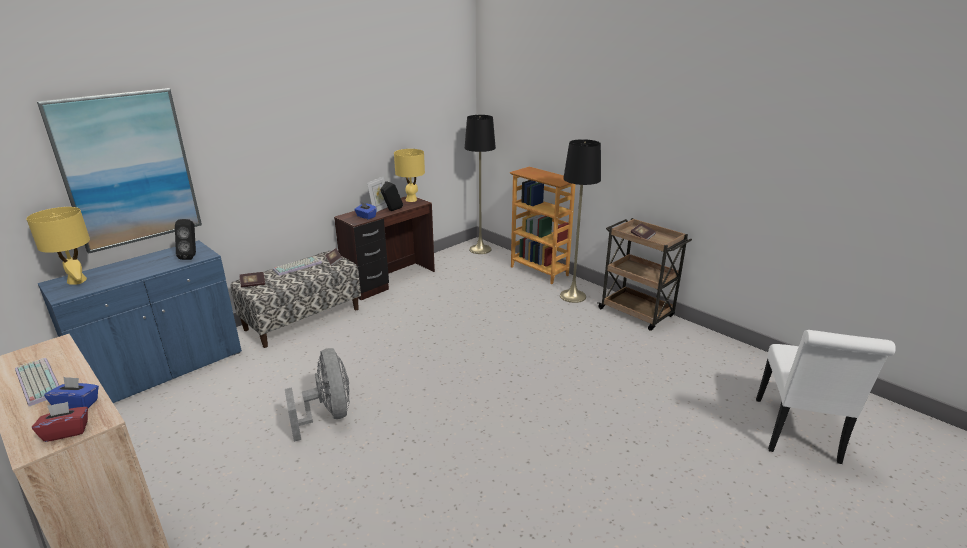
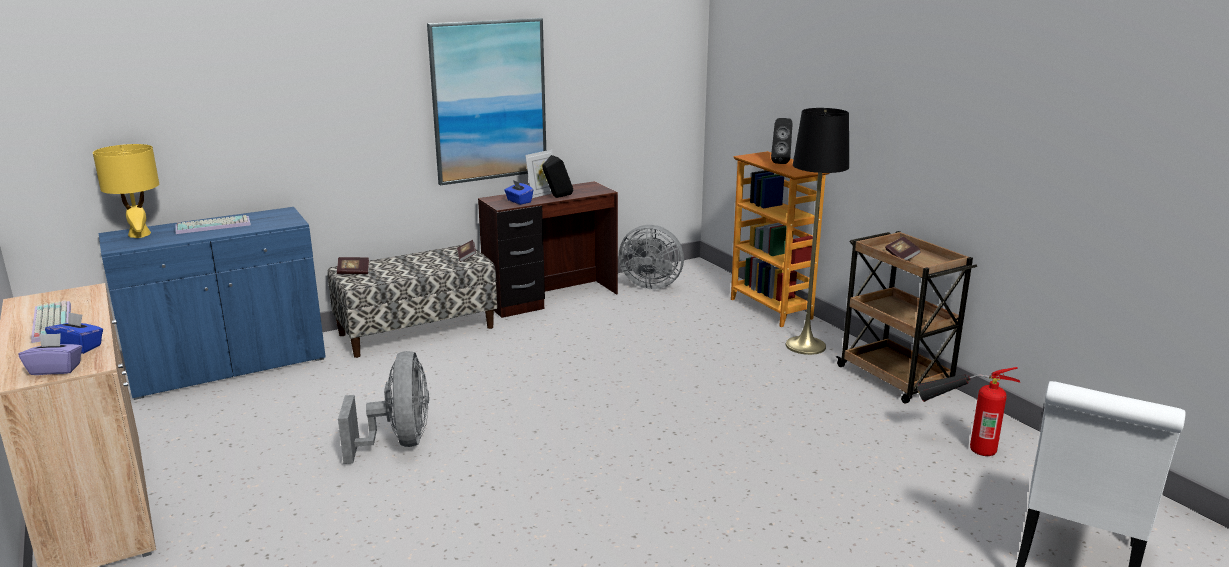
camera: 15 degrees right, 5 degrees down
red tissue box [32,402,88,442] -> purple tissue box [18,333,82,375]
picture [37,88,202,254] -> picture moved to [427,18,546,185]
black speaker [175,219,196,260] -> black speaker moved to [771,118,792,164]
keyboard [273,256,322,276] -> keyboard moved to [175,215,251,234]
yellow table lamp [394,149,425,202] -> none
black floor lamp [465,115,496,254] -> none
none -> grey fan [619,225,684,289]
none -> fire extinguisher [917,367,1020,456]

